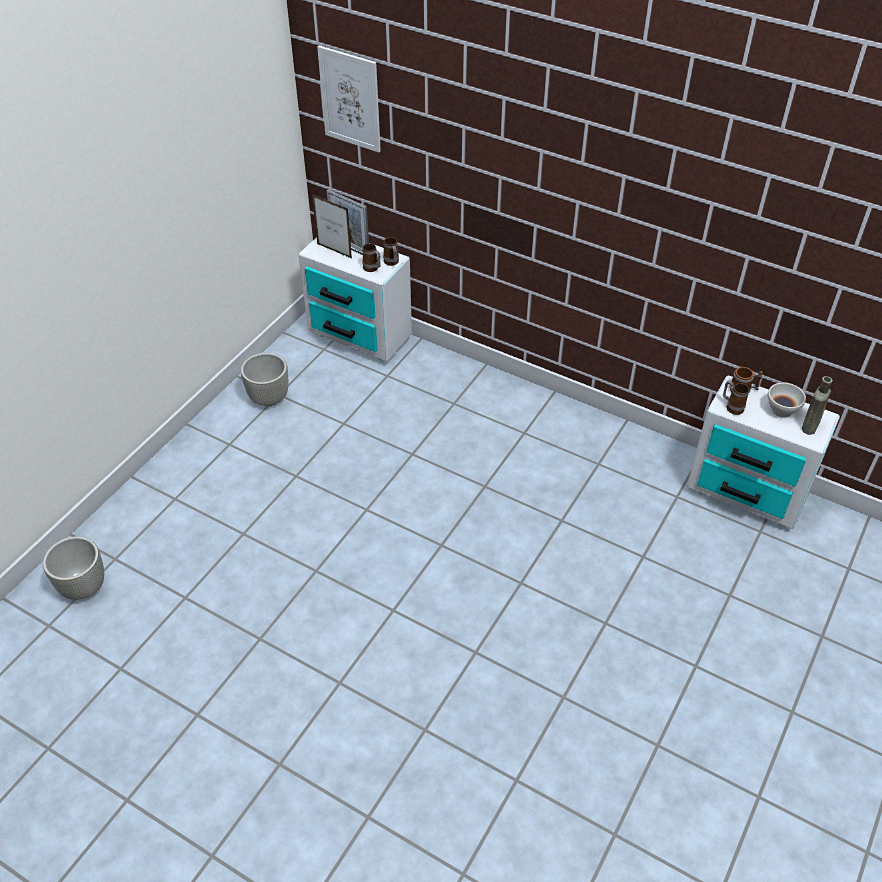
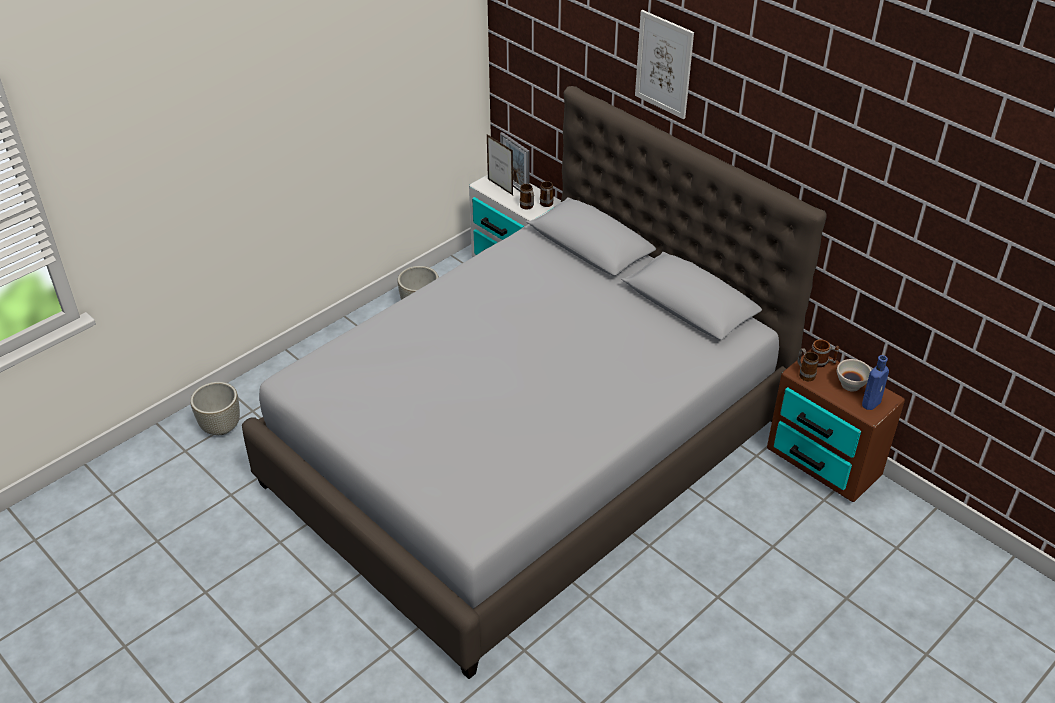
camera: 15 degrees right, 5 degrees down
picture [317,46,381,152] -> picture moved to [635,10,694,119]
white nightstand [687,375,840,529] -> brown nightstand [767,348,905,502]
brown bottle [801,376,833,435] -> blue bottle [862,355,889,410]
none -> grey bed [242,86,827,679]

